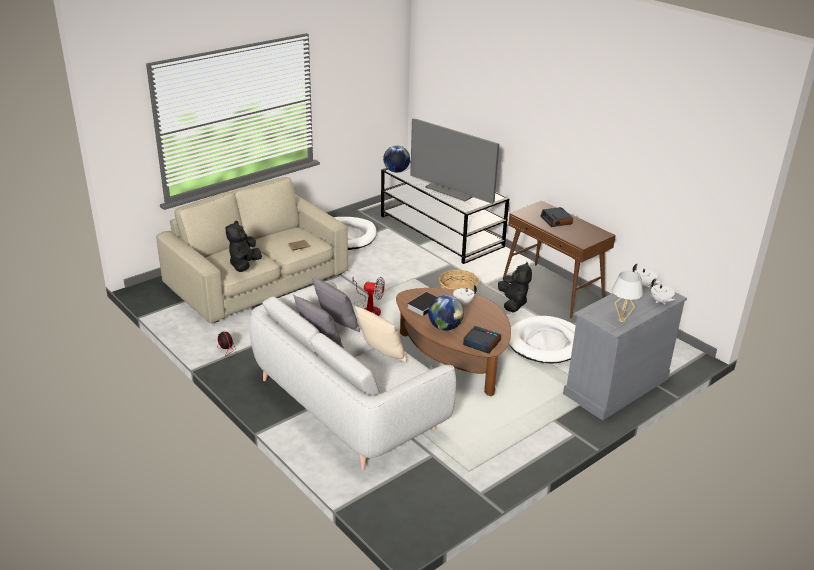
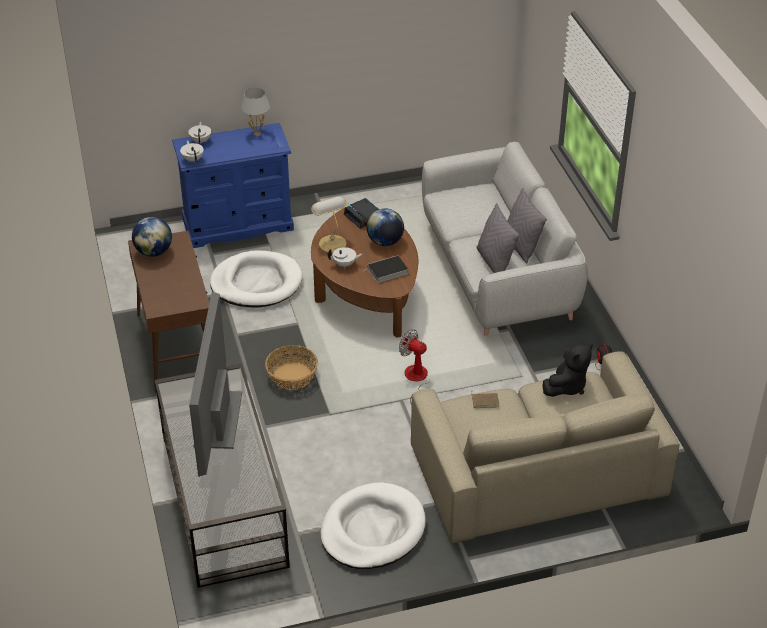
camera: 155 degrees left, 10 degrees up
beige pillow [355,306,407,363] -> none
globe [383,145,410,173] -> globe moved to [132,217,172,257]
television [410,119,499,204] -> television turned 150 degrees counterclockwise [189,291,242,477]
black plush toy [498,262,532,312] -> none
alarm clock [541,207,573,227] -> none
grey dresser [563,283,687,420] -> blue dresser [172,123,294,248]
none -> table lamp [311,196,350,253]

